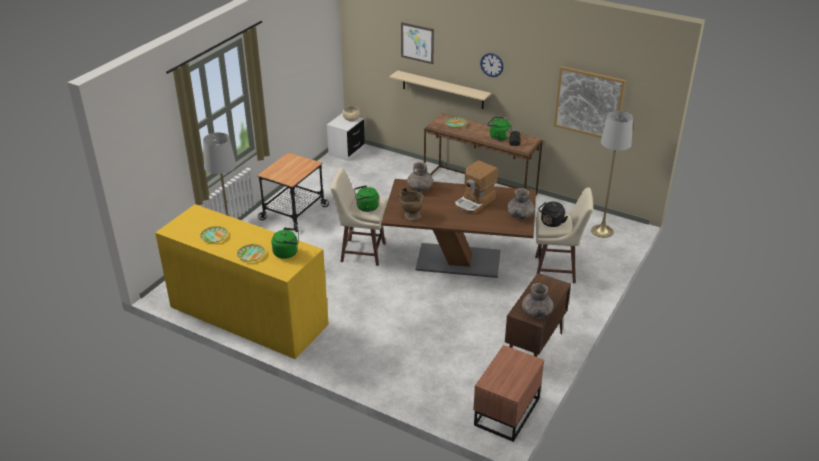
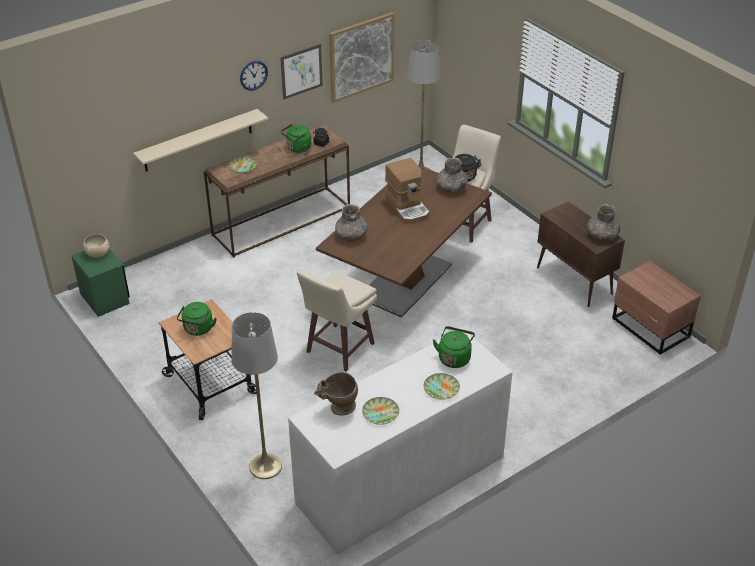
camera: 65 degrees left, 5 degrees up
yellow dresser [155,204,329,359] -> white dresser [288,329,513,555]
white nightstand [327,113,365,161] -> green nightstand [72,248,130,317]
green kettle [354,185,379,212] -> green kettle moved to [177,302,217,336]
beige vase [398,187,423,221] -> beige vase moved to [314,372,358,416]
picture [401,22,434,64] -> picture moved to [280,44,323,99]

